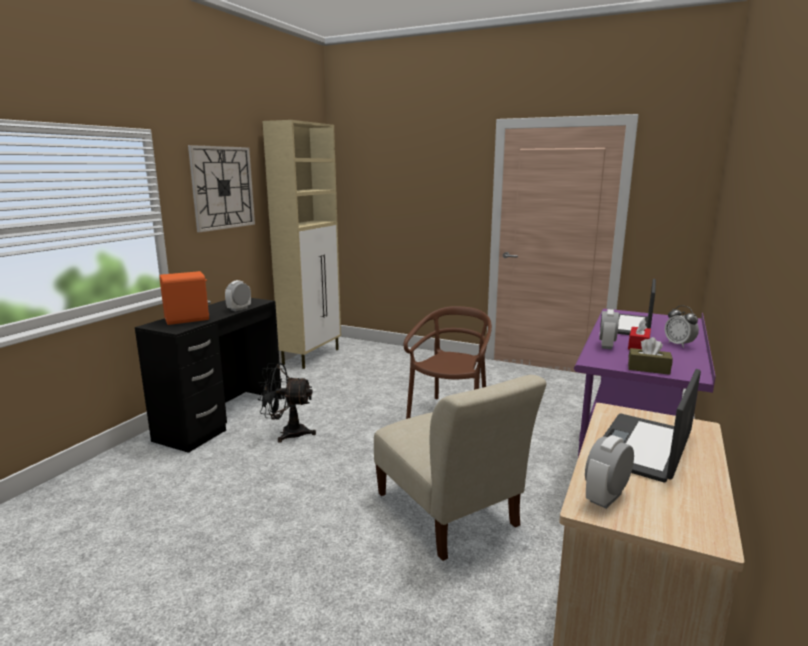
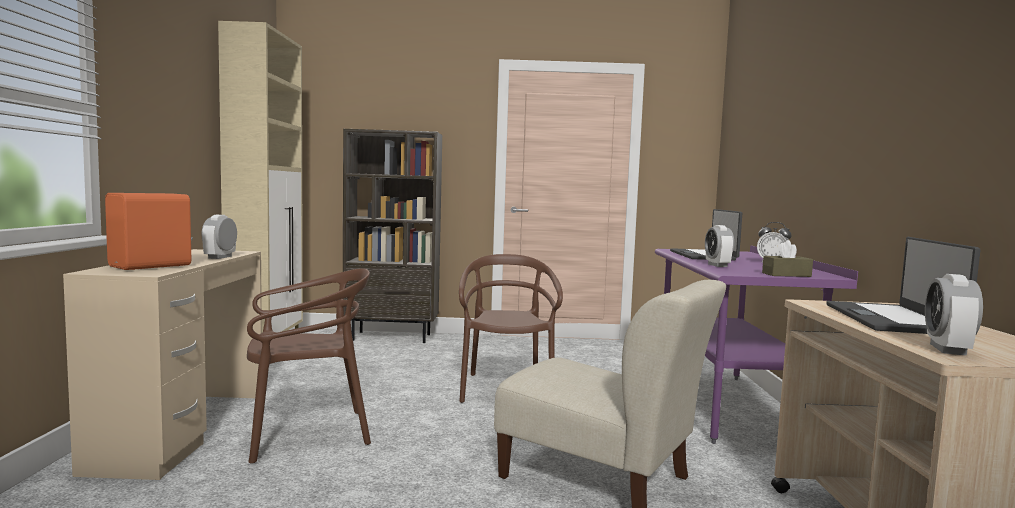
camera: 25 degrees left, 10 degrees down
black desk [135,298,282,453] -> beige desk [63,249,262,480]
wall clock [188,145,255,232] -> none
black fan [258,363,316,443] -> brown chair [247,268,371,464]
red tissue box [628,318,651,350] -> none
none -> brown bookcase [343,129,442,343]

